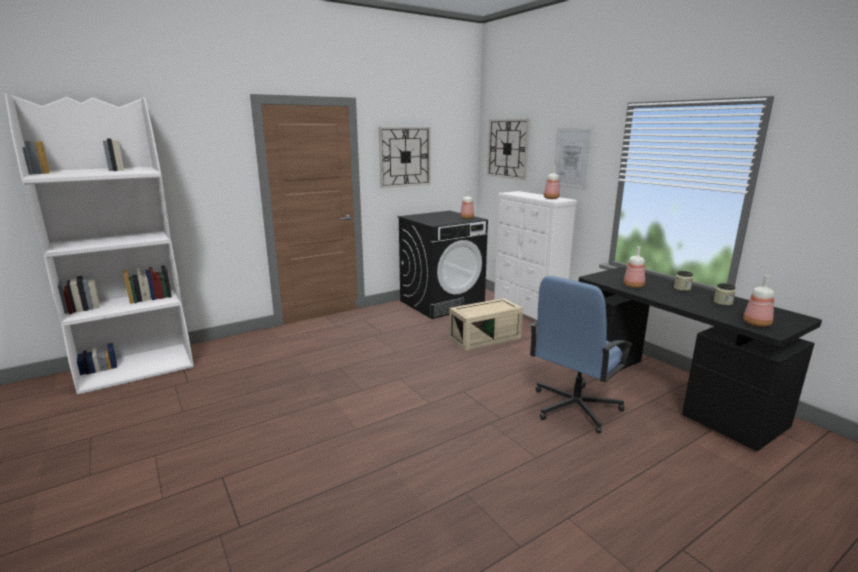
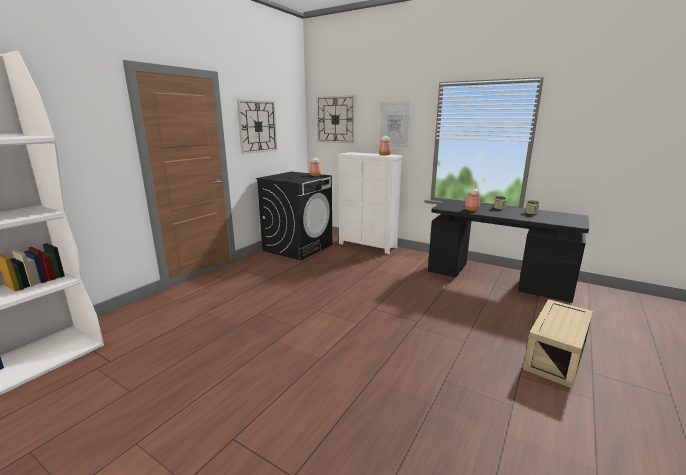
camera: 25 degrees left, 0 degrees up
beige storage box [449,298,523,351] -> beige storage box moved to [523,299,593,388]
blue office chair [530,276,634,433] -> none
bottle [743,275,774,327] -> none

